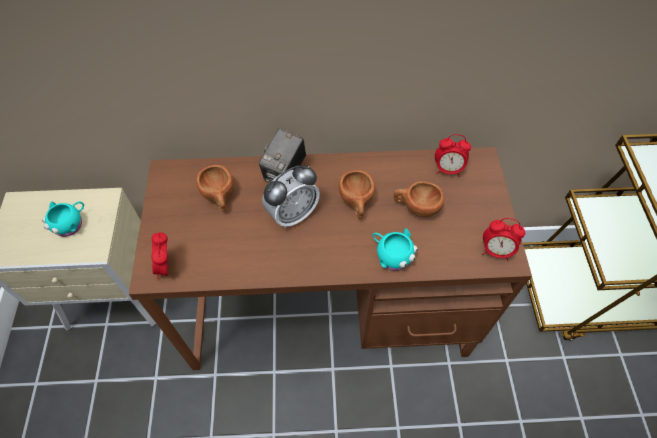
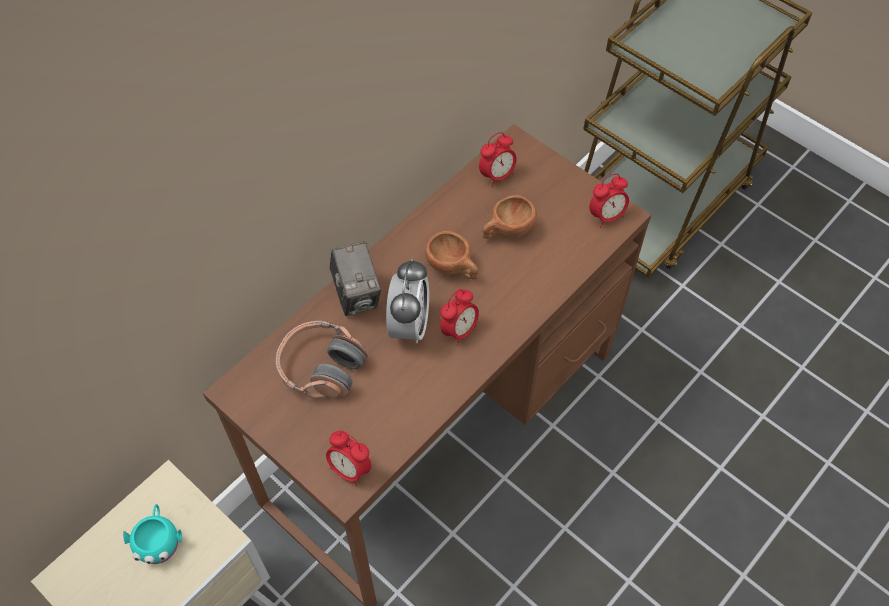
camera: 45 degrees left, 0 degrees up
brown cup [196,165,233,212] -> headphones [276,321,368,398]
turquoise mug [373,228,418,271] -> none
none -> alarm clock [440,289,479,346]

